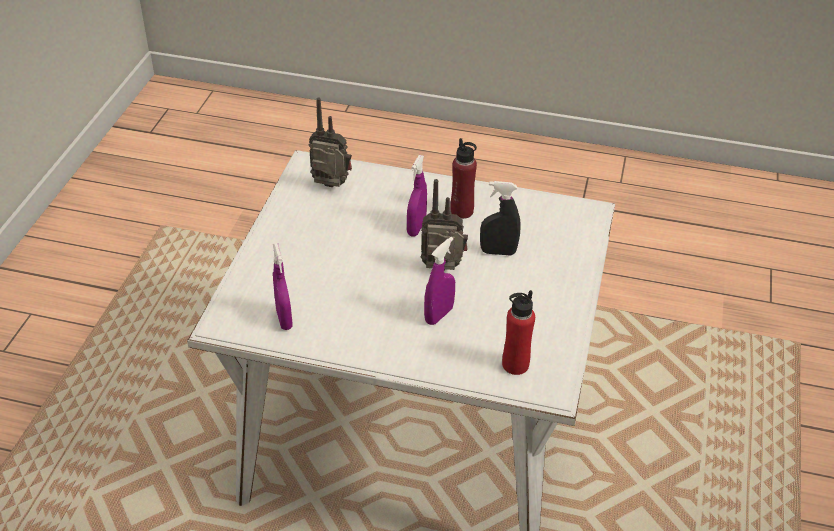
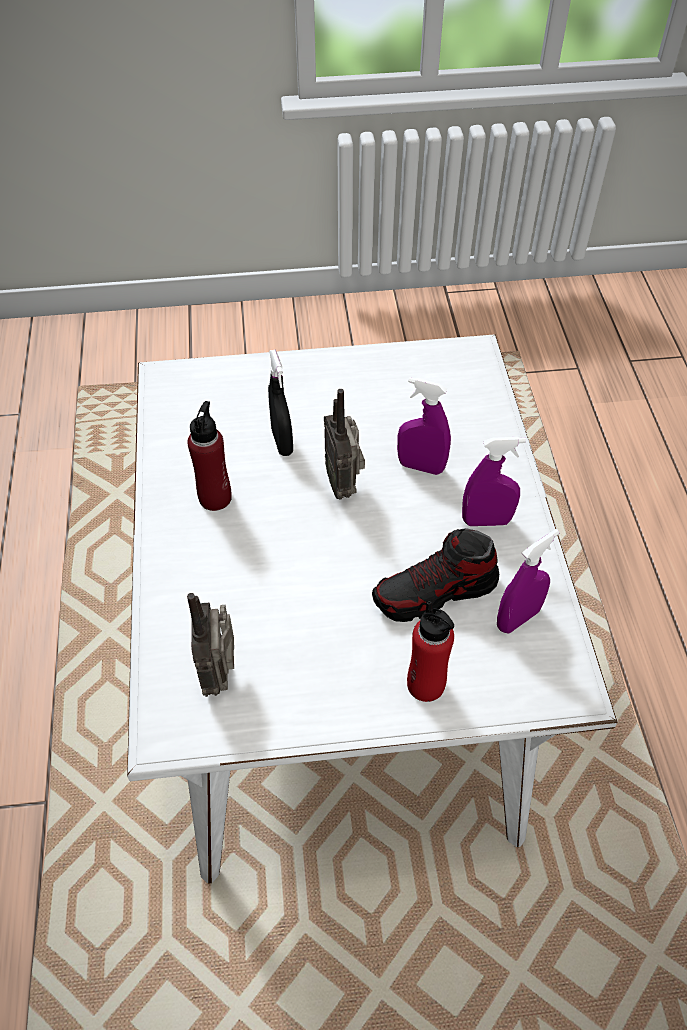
camera: 110 degrees left, 10 degrees up
purple spray bottle [407,155,427,236] -> purple spray bottle moved to [462,437,526,526]
red bottle [502,290,535,375] -> red bottle moved to [407,601,454,702]
none -> shoe [372,528,499,622]

